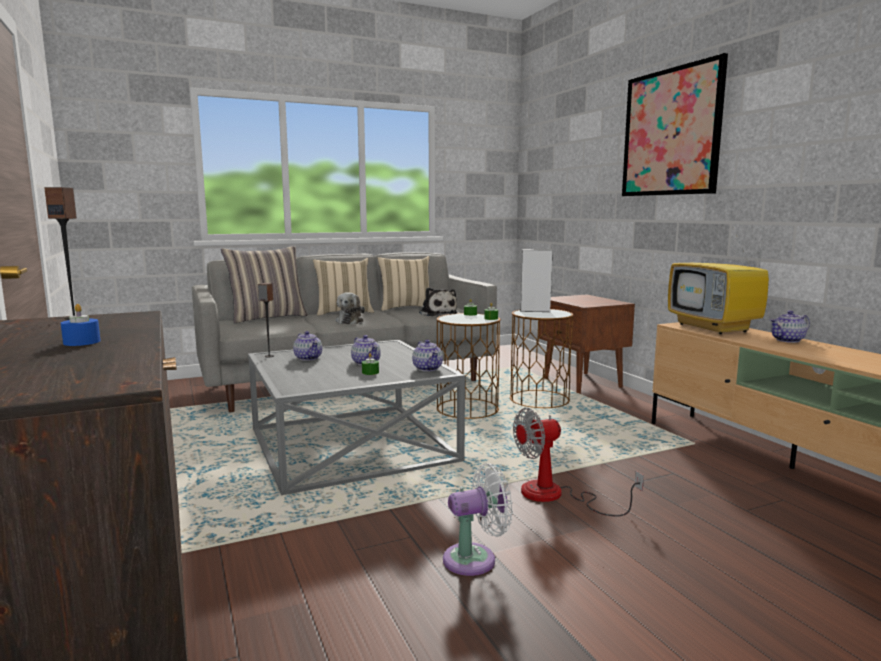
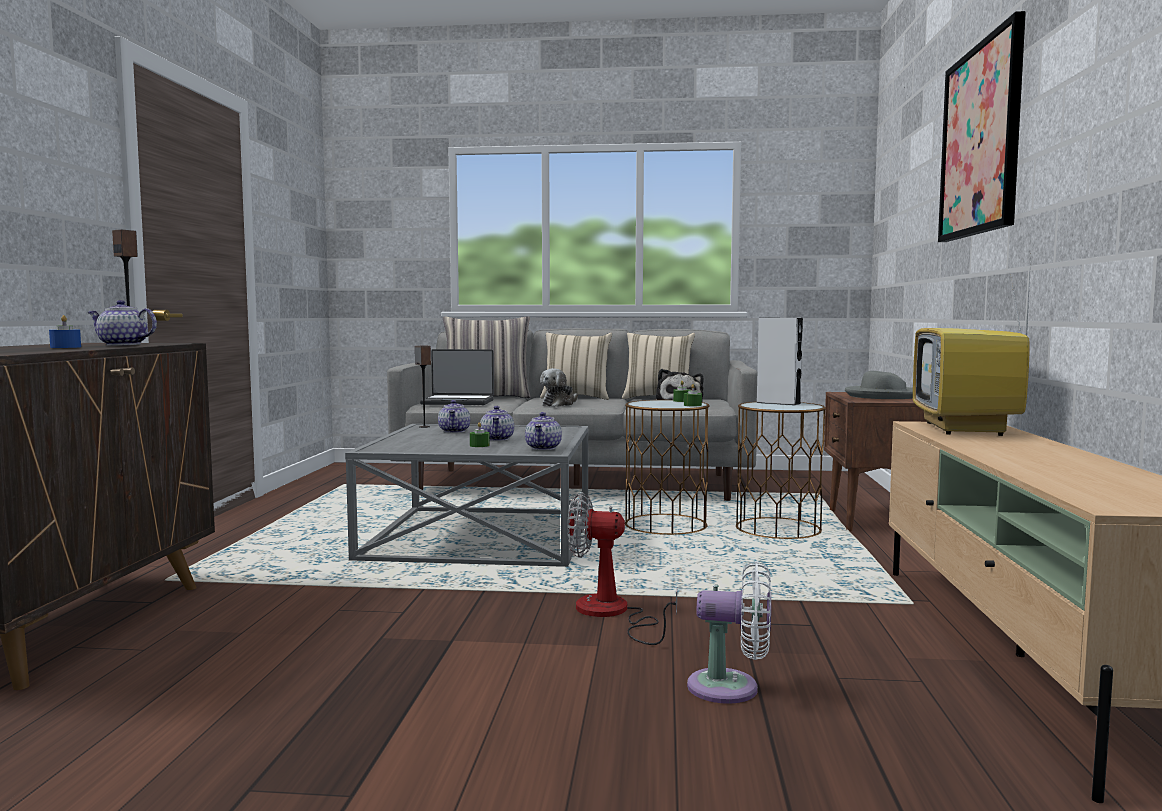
camera: 30 degrees right, 5 degrees down
white fan [443,463,513,576] -> white fan moved to [687,561,771,704]
teapot [770,310,810,343] -> teapot moved to [88,300,157,346]
none -> laptop [420,349,494,405]
none -> grey hat [845,371,913,399]

